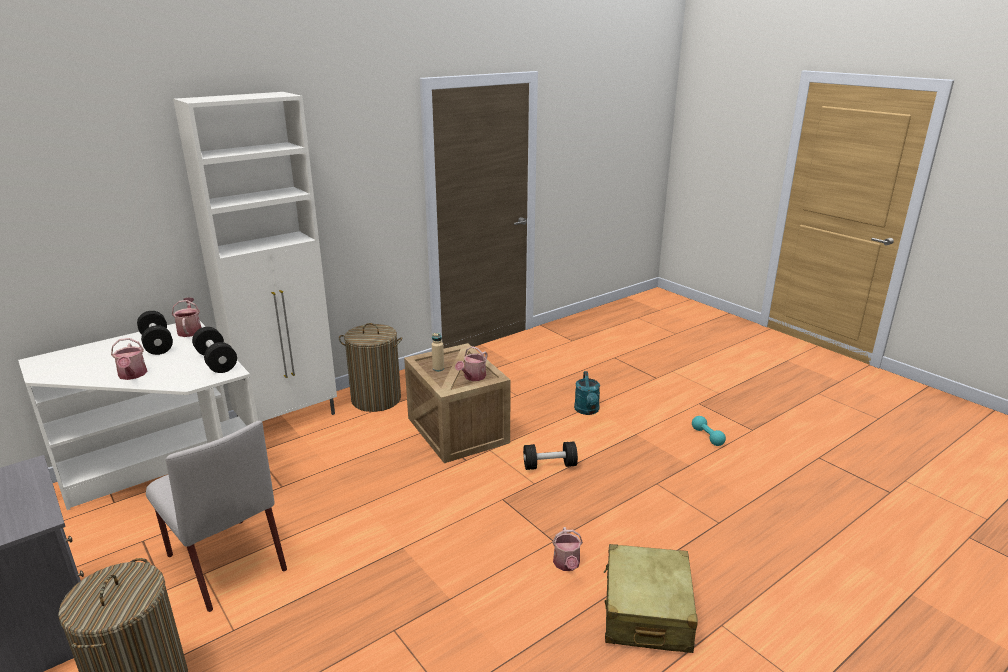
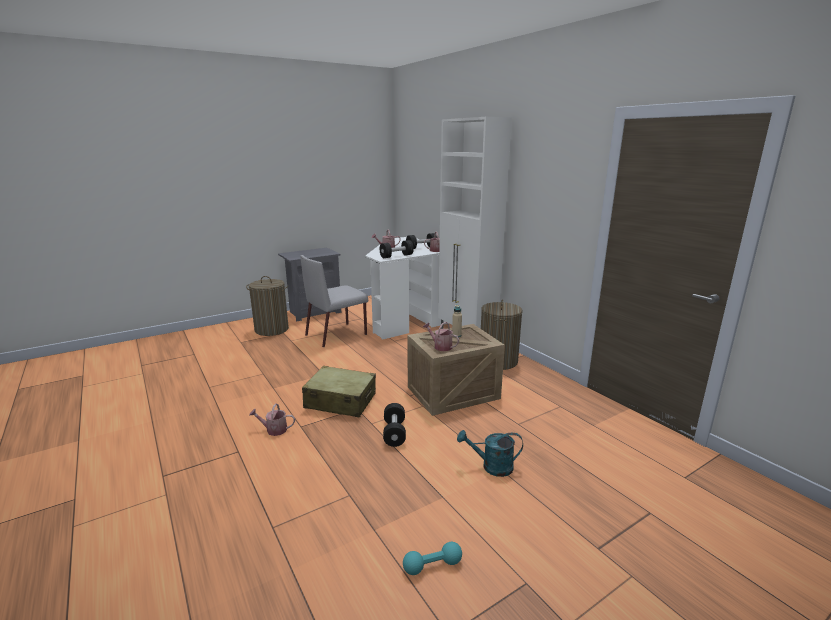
camera: 95 degrees right, 5 degrees down
beige suitcase [604,544,698,653] -> beige suitcase moved to [302,366,376,417]

